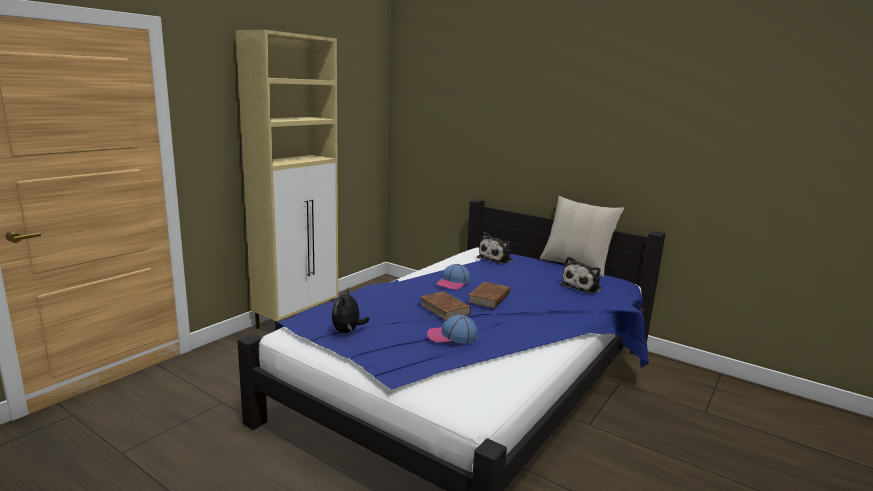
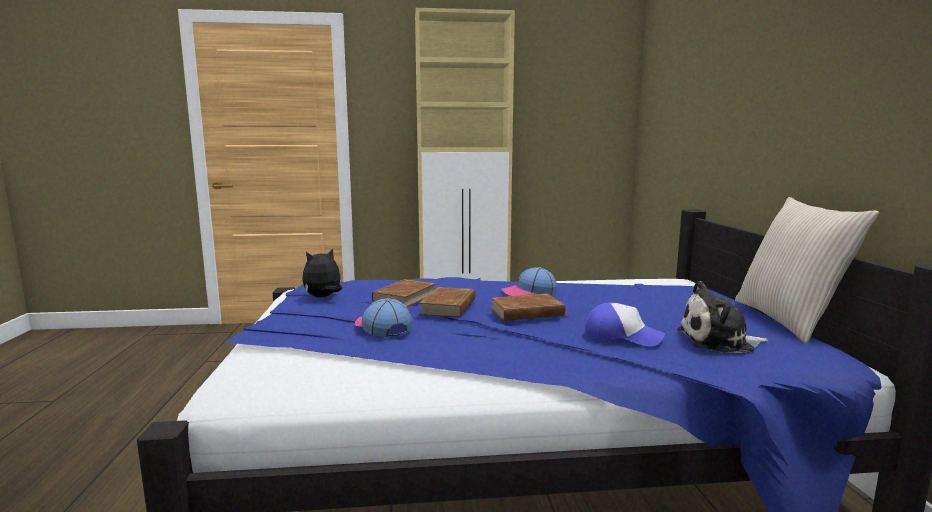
camera: 50 degrees right, 5 degrees down
plush toy [477,232,513,264] -> none
none -> brown book [372,279,436,307]
none -> cap [585,303,665,346]

